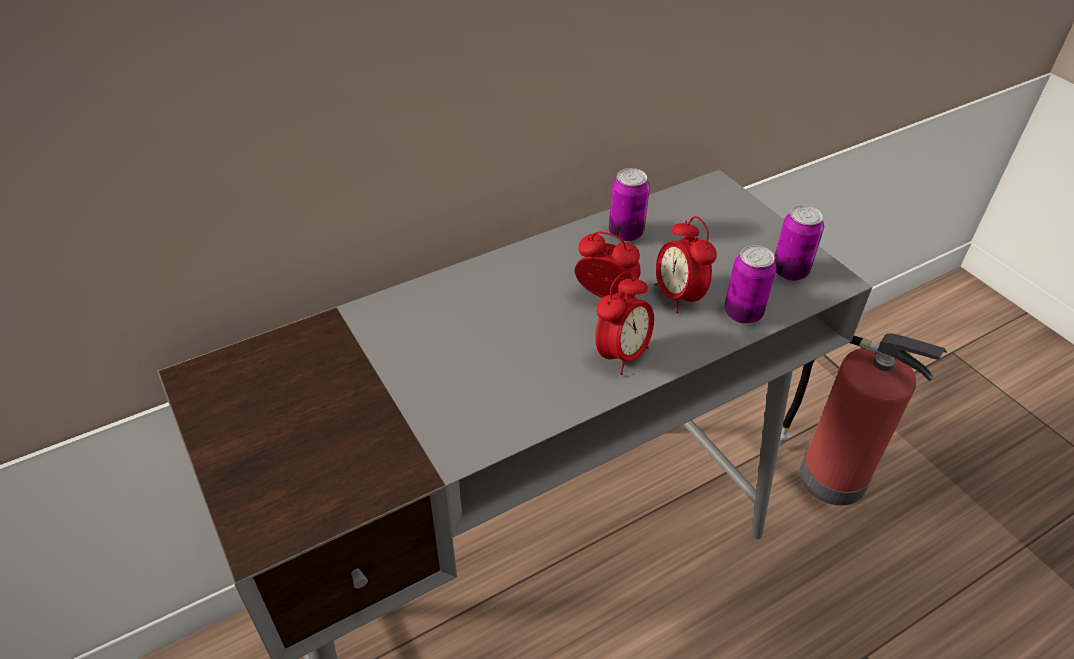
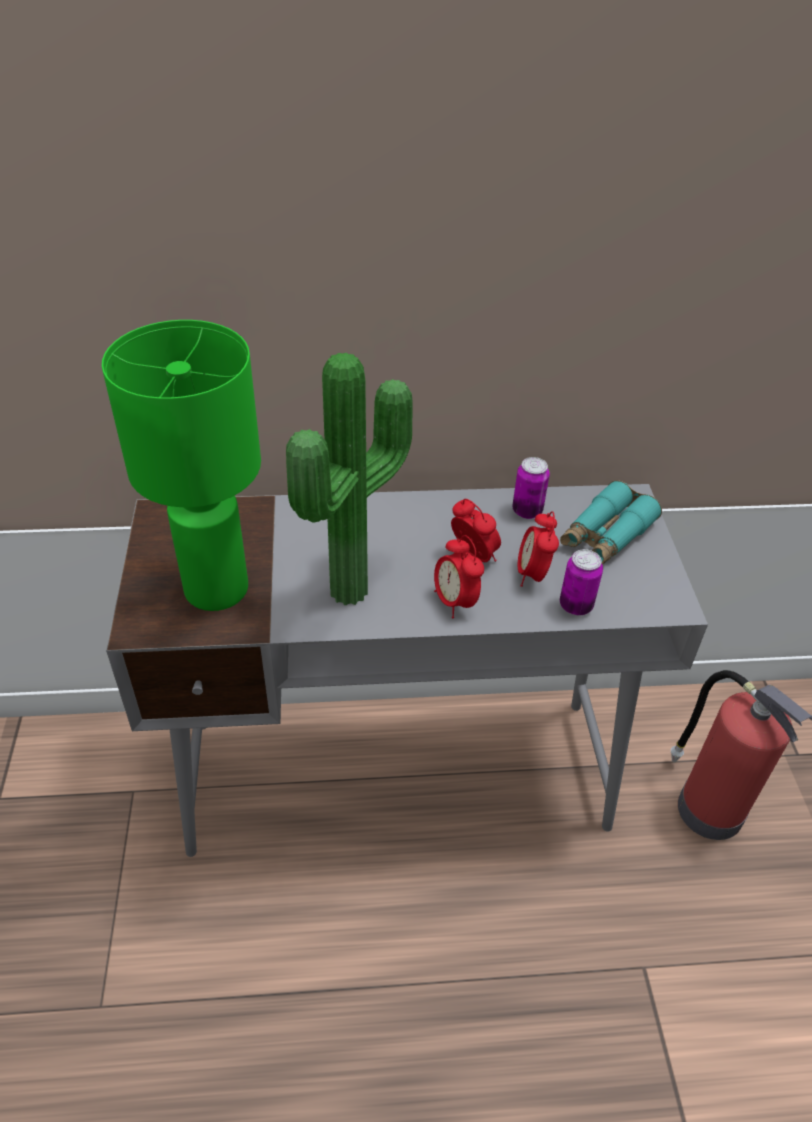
camera: 25 degrees right, 0 degrees up
alarm clock [595,271,654,375] -> alarm clock turned 90 degrees clockwise [434,535,484,618]
can [775,205,824,281] -> none
none -> green table lamp [102,320,261,611]
none -> potted plant [286,353,413,605]
none -> turquoise binoculars [560,480,662,565]

